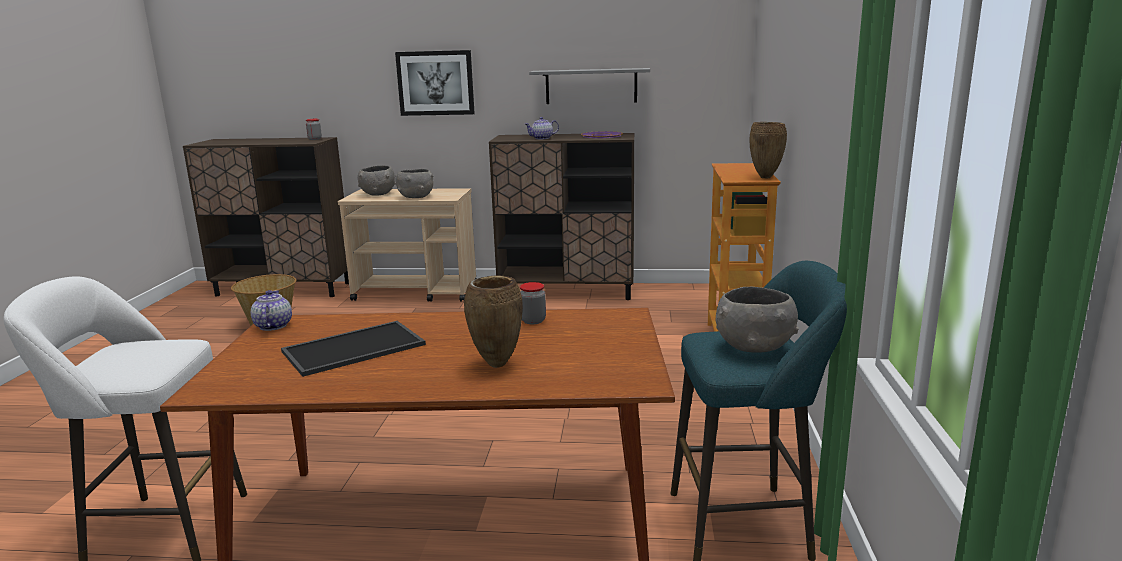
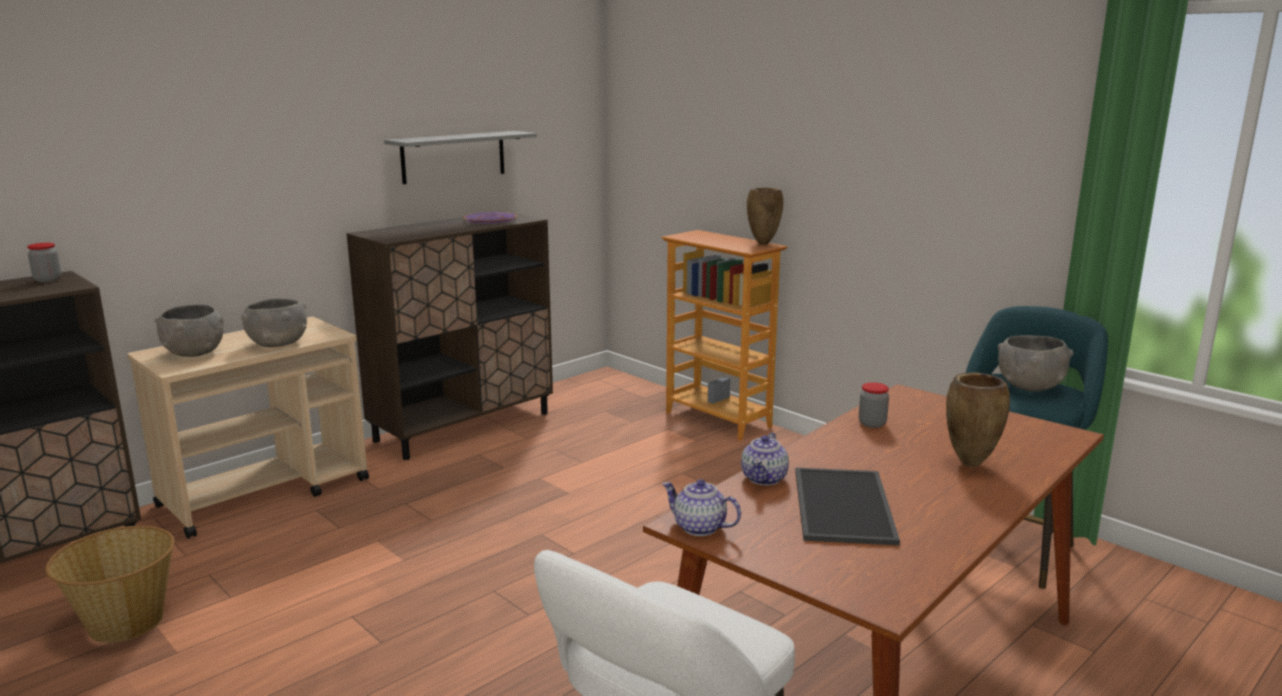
camera: 50 degrees left, 0 degrees up
picture [395,50,475,116] -> none
teapot [525,117,559,139] -> teapot moved to [741,432,789,485]

